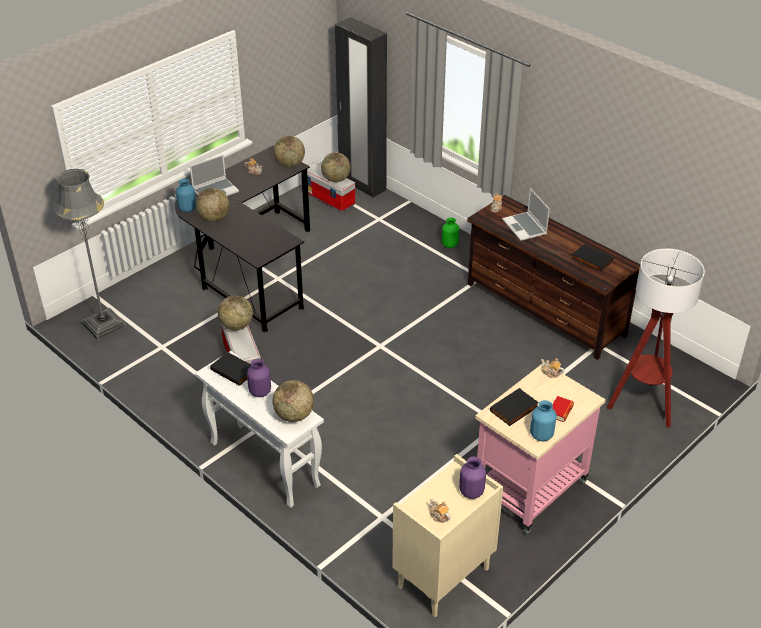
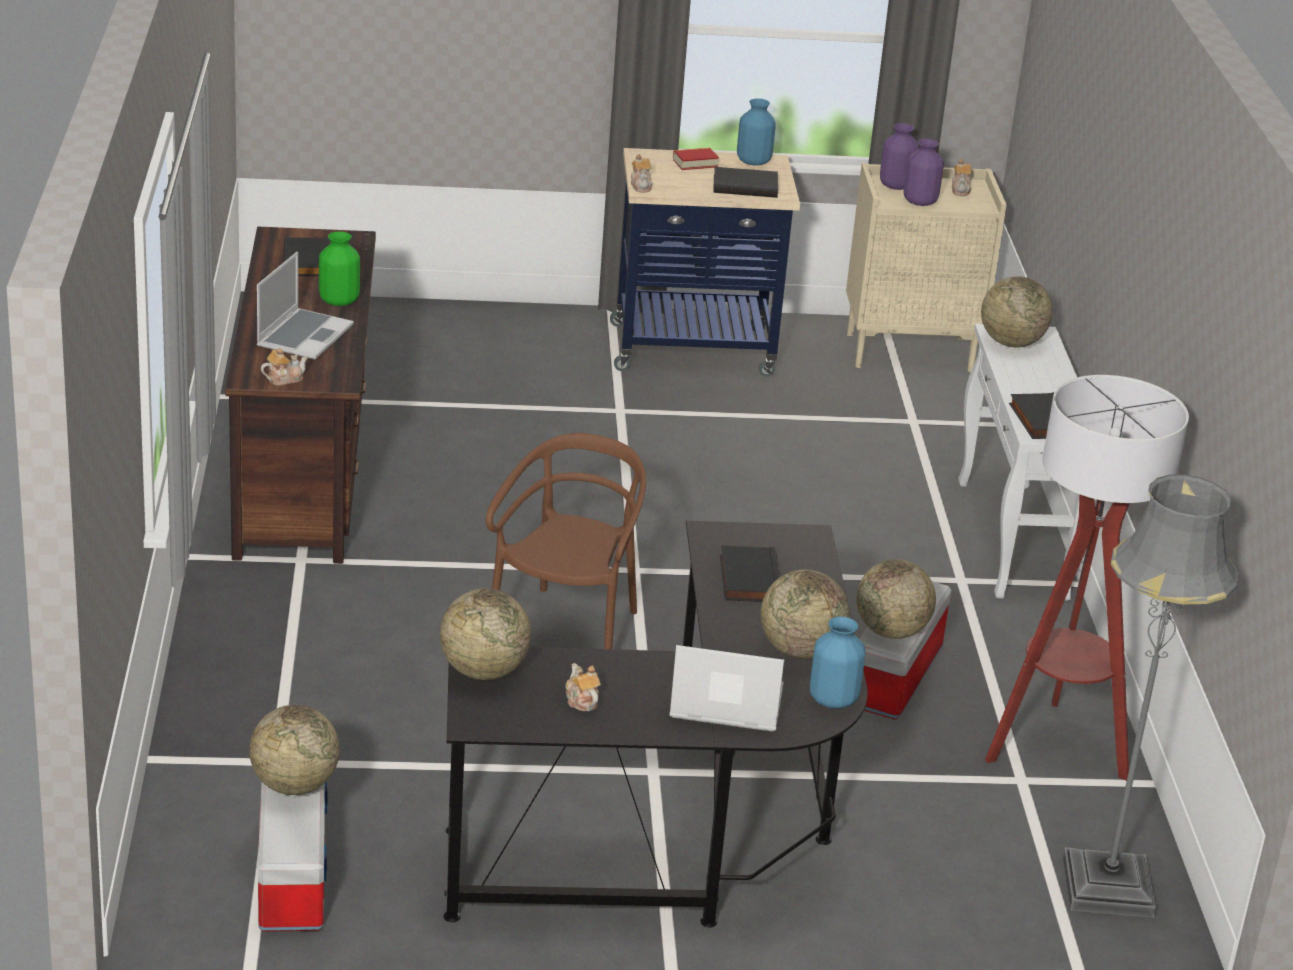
camera: 140 degrees left, 10 degrees down
purple vase [247,359,271,397] -> purple vase moved to [903,139,944,206]
black wardrobe [335,17,387,198] -> none
green vase [442,217,459,248] -> green vase moved to [319,231,360,306]
pink cart [475,364,606,535] -> blue cart [610,148,800,377]
floor lamp [607,248,705,428] -> floor lamp moved to [985,375,1189,781]
none -> brown chair [486,433,646,649]
none -> black book [720,545,780,602]

